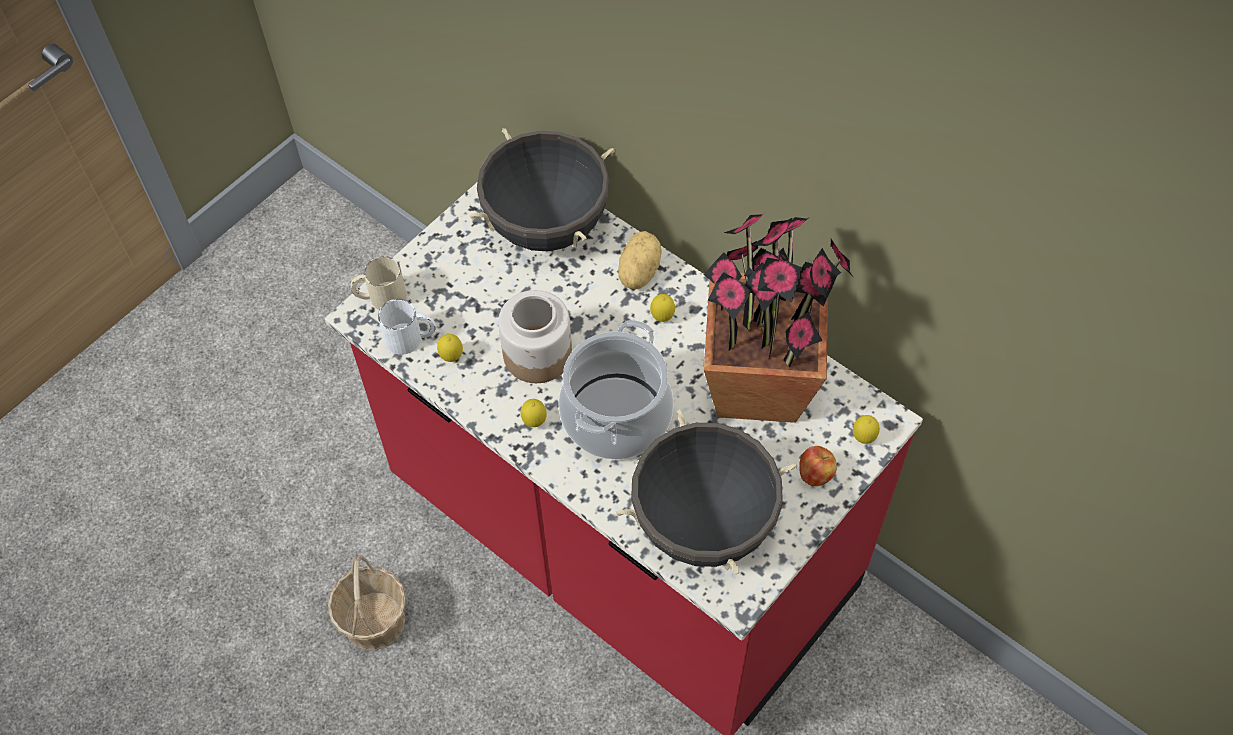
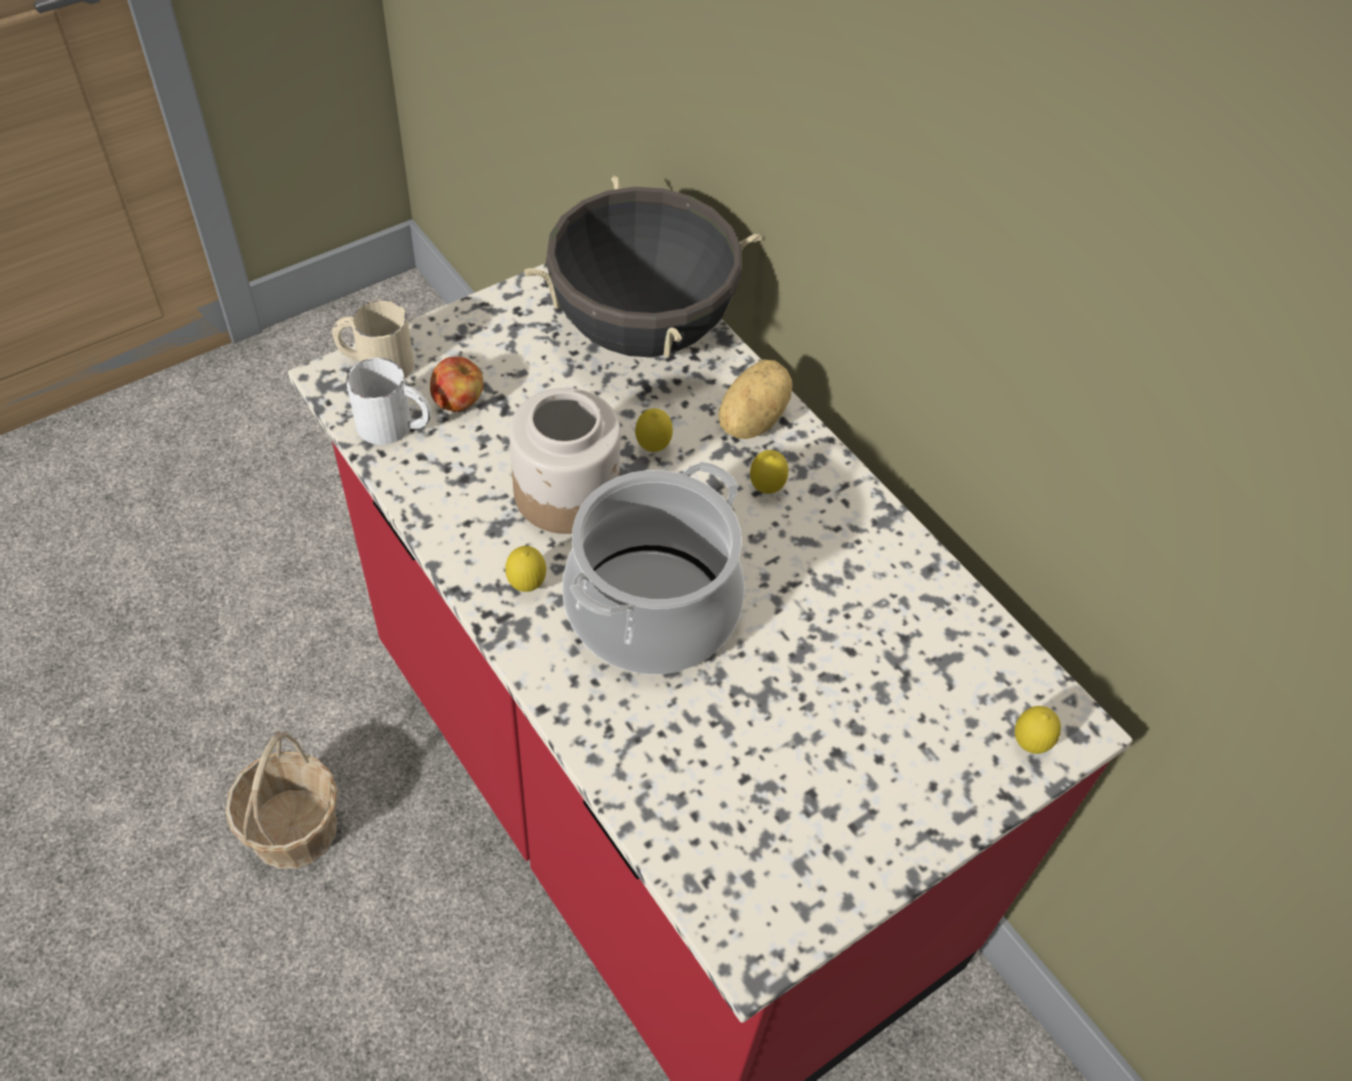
camera: 10 degrees right, 5 degrees down
lemon [437,334,463,362] -> lemon moved to [635,409,673,452]
black cooking pot [616,410,797,574] -> none
potted plant [703,214,852,423] -> none
apple [799,446,837,486] -> apple moved to [430,357,484,412]

